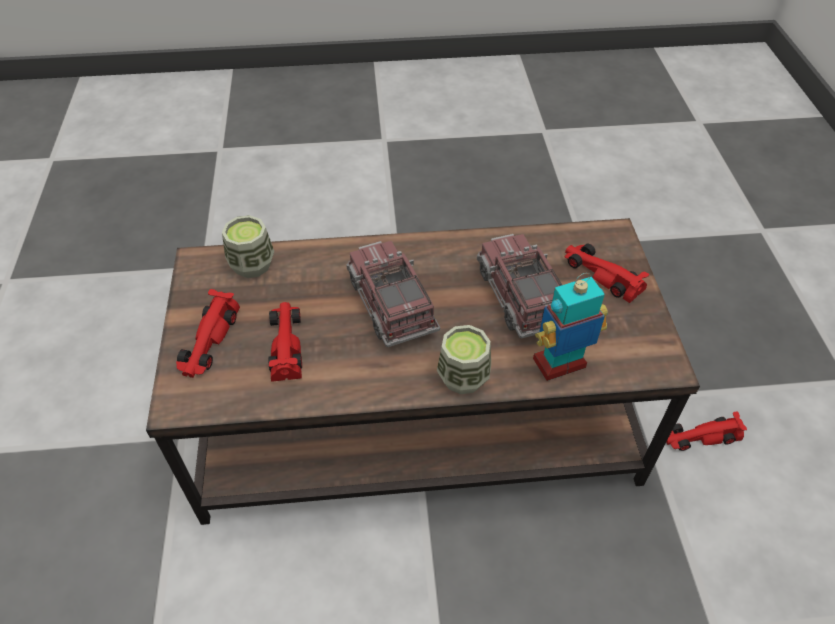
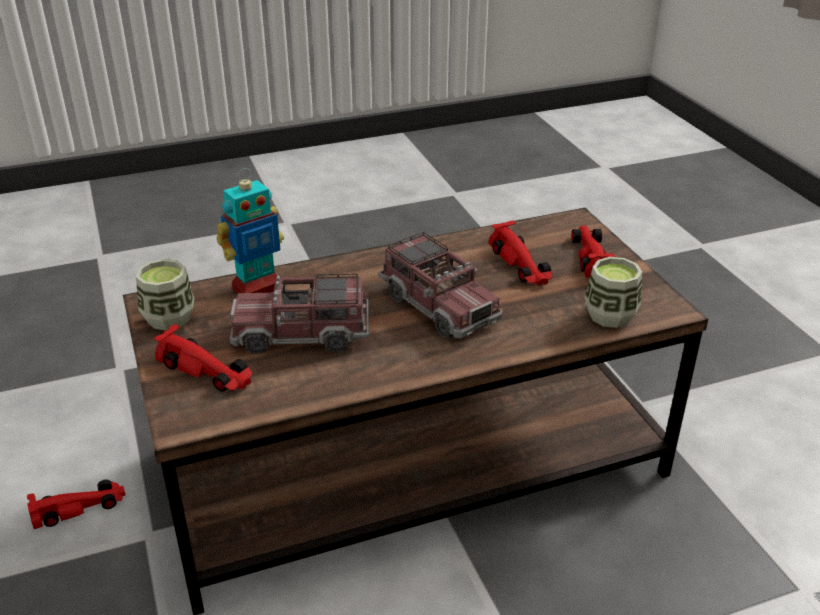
camera: 165 degrees right, 15 degrees down
cup [437,325,491,394] -> cup moved to [136,259,195,330]
toy truck [477,234,562,339] -> toy truck turned 120 degrees clockwise [230,274,369,354]

